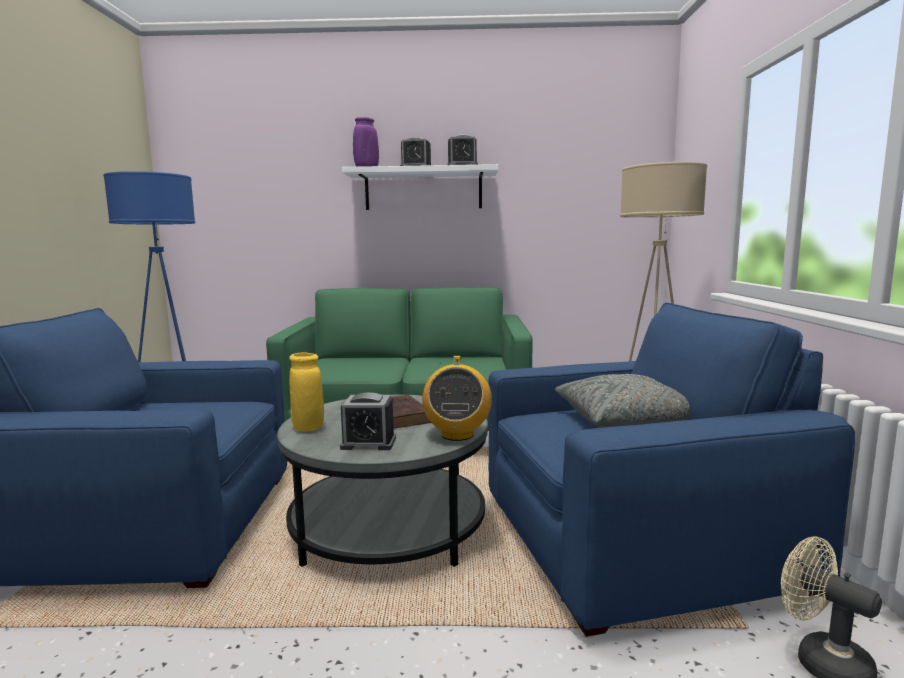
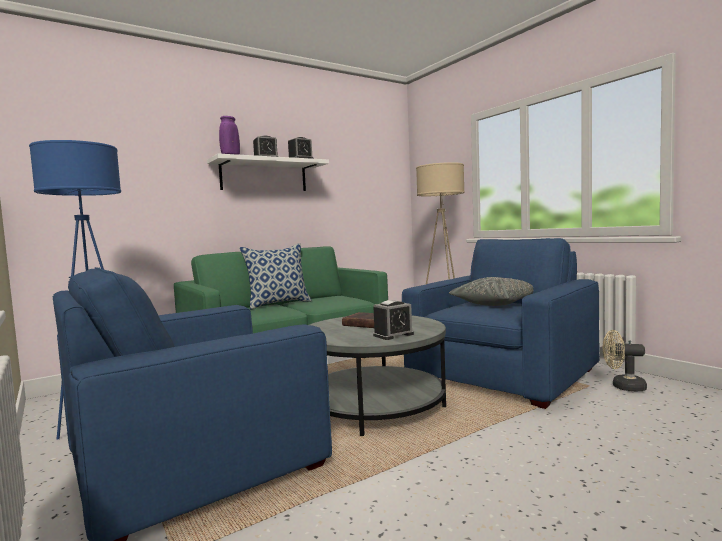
camera: 35 degrees left, 5 degrees down
yellow vase [289,353,324,432] -> none
radio [422,356,492,441] -> none
none -> pillow [240,243,312,309]

